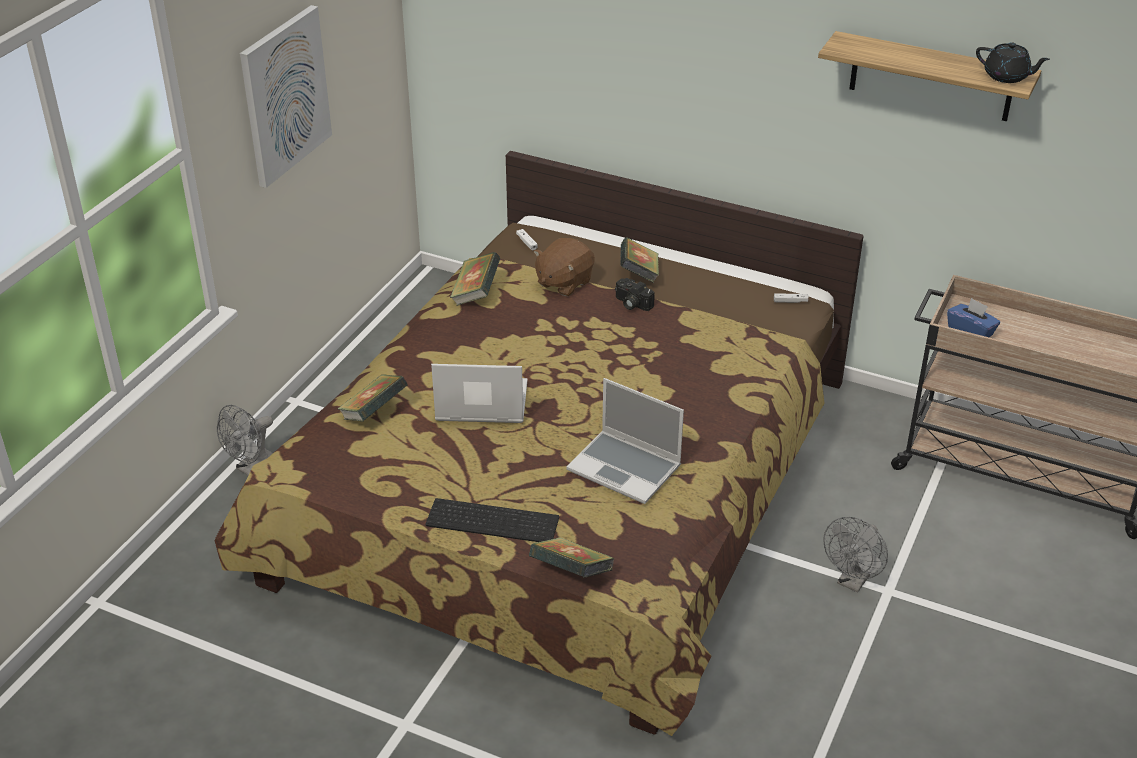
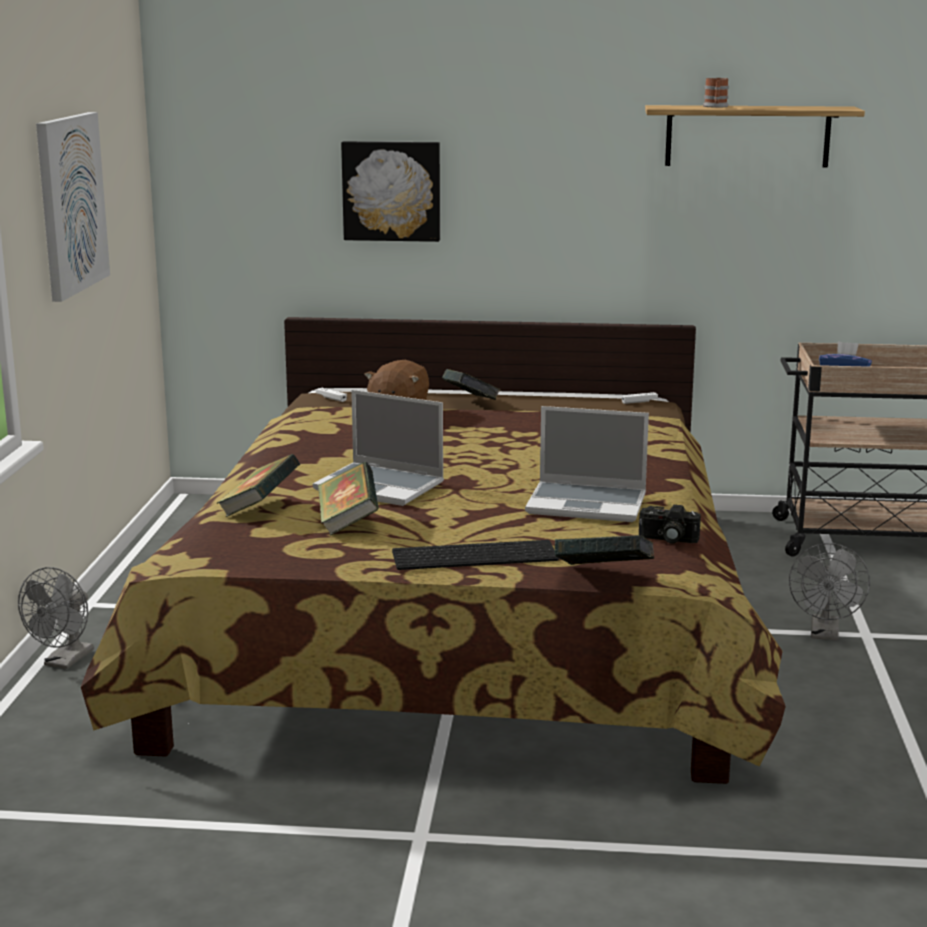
camera: 20 degrees left, 20 degrees down
laptop [431,364,528,423] -> laptop turned 135 degrees counterclockwise [313,390,444,506]
book [450,252,501,306] -> book moved to [318,462,379,536]
camera [615,278,655,311] -> camera moved to [639,505,701,543]
black teapot [976,42,1050,83] -> none
none -> picture [341,141,440,242]
none -> mug [703,78,729,107]

